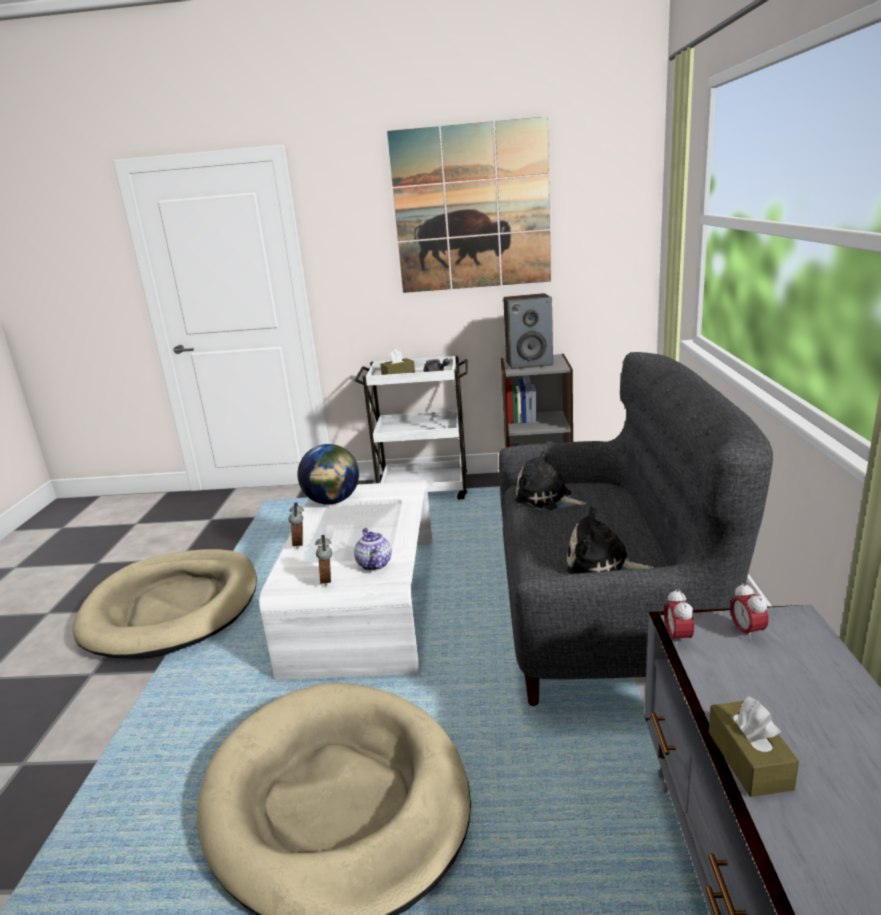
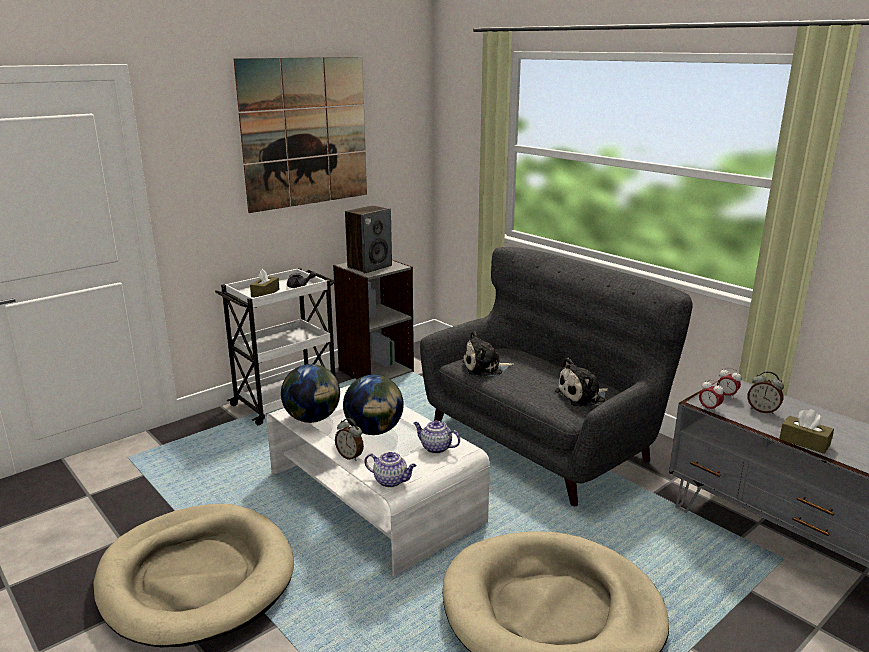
camera: 45 degrees left, 0 degrees up
alarm clock [315,535,332,587] -> alarm clock moved to [747,371,784,414]
none -> globe [343,375,404,435]
none -> teapot [365,452,417,487]

